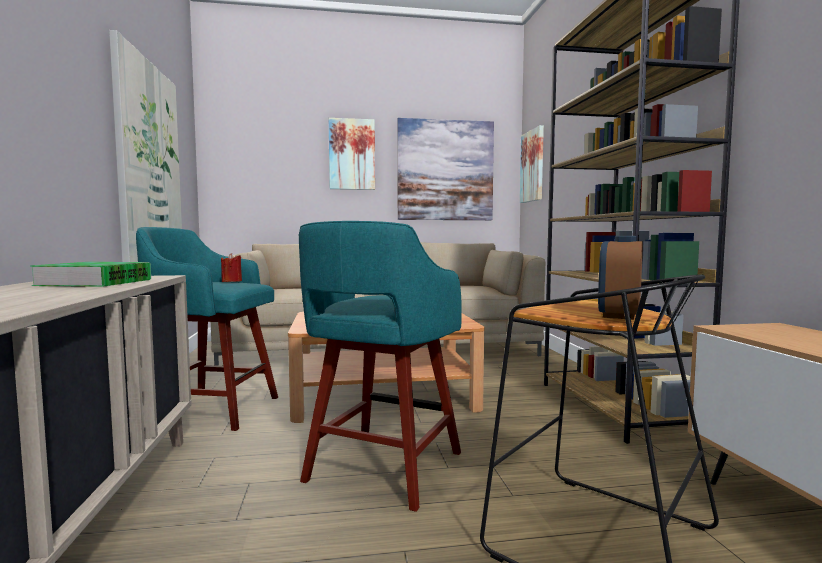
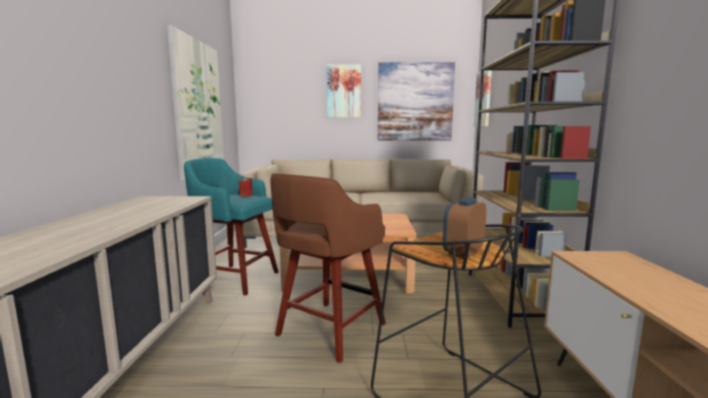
camera: 10 degrees right, 5 degrees up
book [30,262,151,287] -> none
turquoise stool [299,221,462,512] -> brown stool [270,174,386,363]

